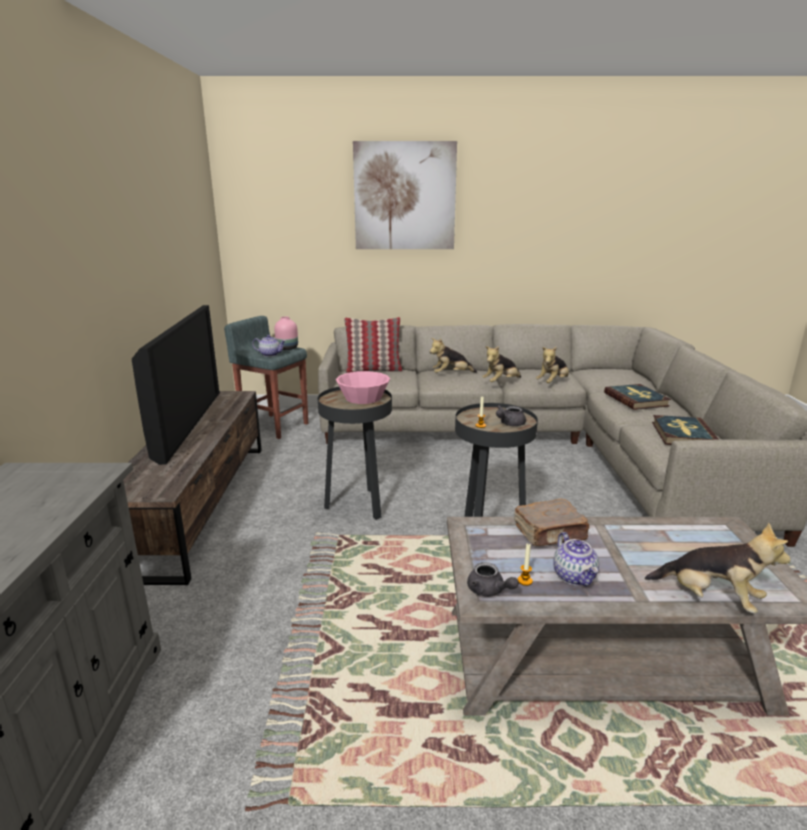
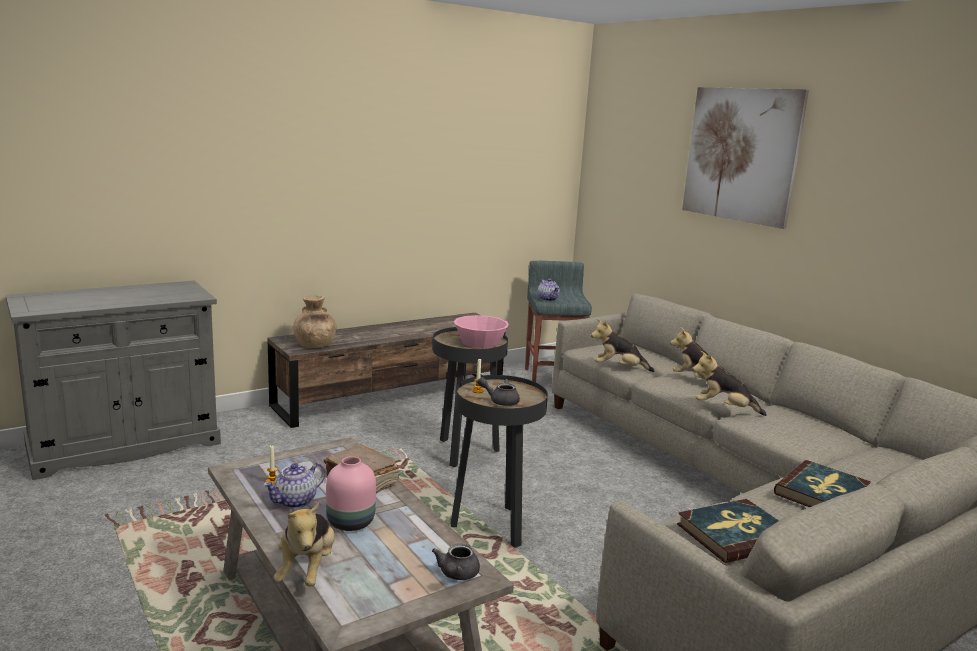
camera: 55 degrees right, 5 degrees down
television [132,305,220,465] -> none
pink vase [274,316,298,350] -> pink vase moved to [326,456,376,531]
pillow [344,317,402,373] -> none
grey teapot [467,562,519,597] -> grey teapot moved to [432,544,480,580]
plush toy [536,346,569,383] -> plush toy moved to [591,319,655,372]
none -> brown vase [293,295,336,348]

